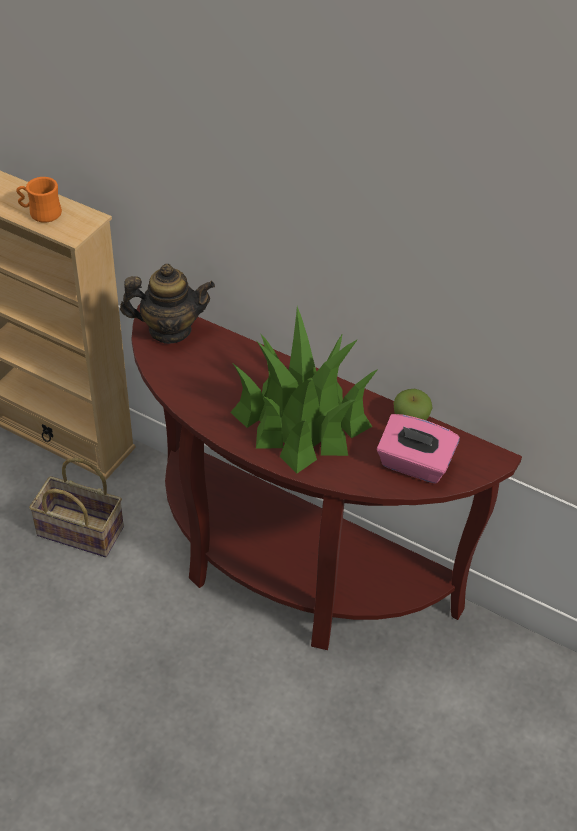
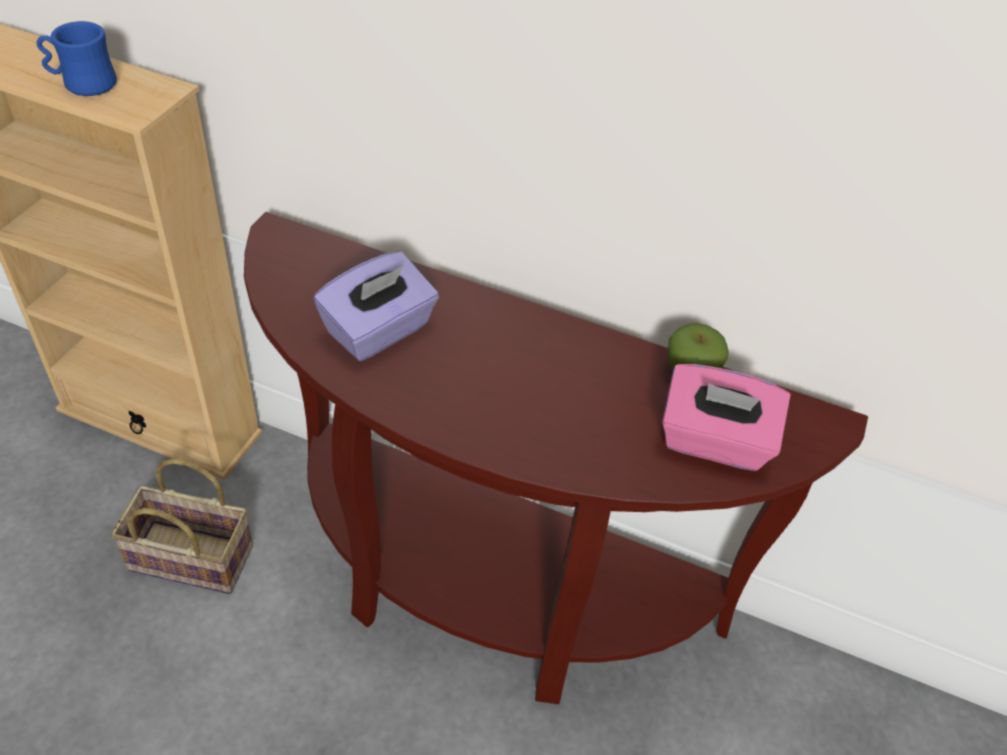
camera: 10 degrees left, 0 degrees up
orange mug [17,177,62,223] -> blue mug [36,21,117,96]
teapot [120,264,215,344] -> none
potted plant [230,307,378,473] -> none
none -> purple tissue box [313,251,439,361]

